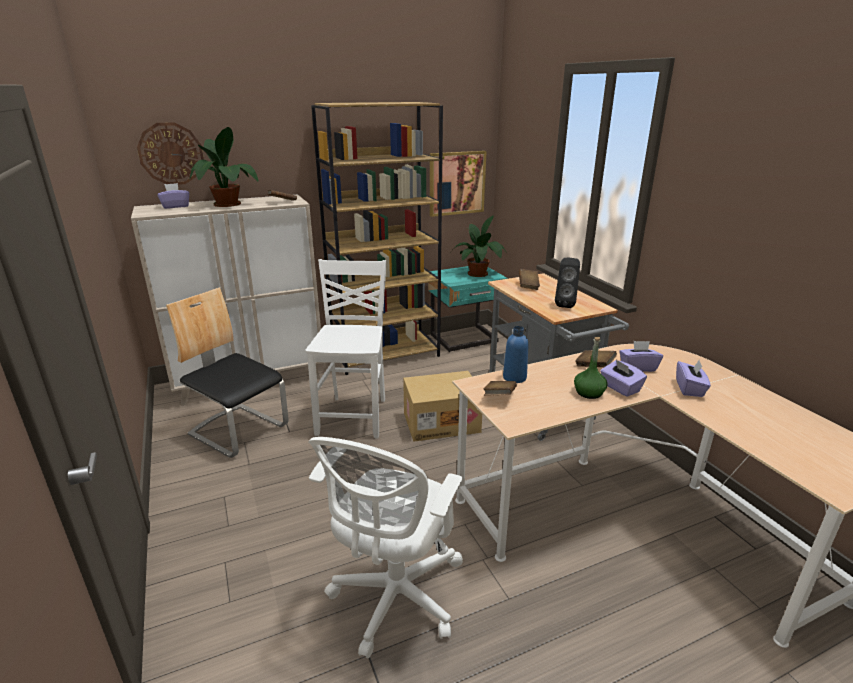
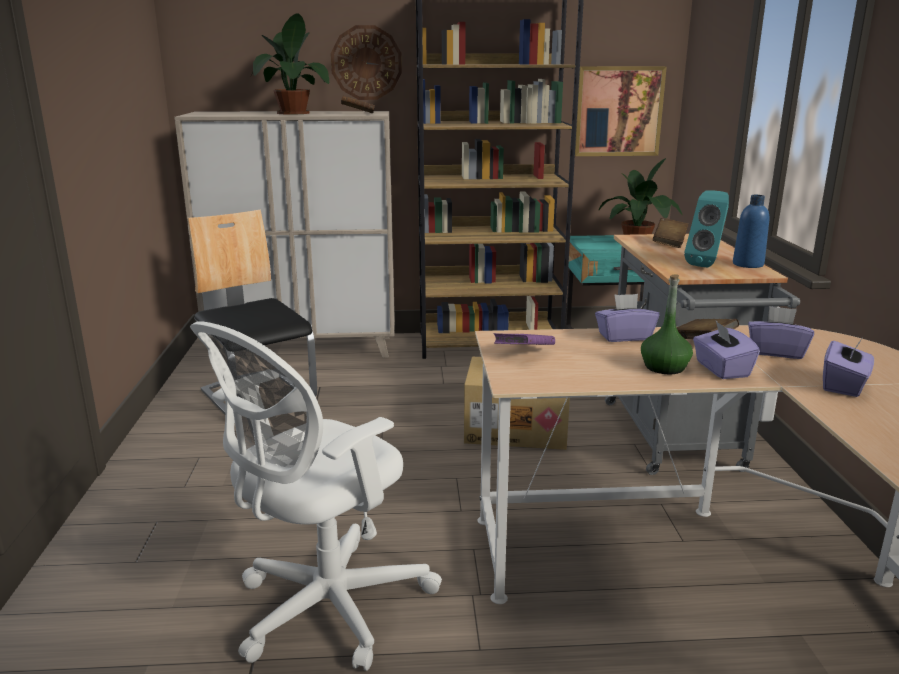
camera: 20 degrees right, 5 degrees down
wall clock [137,122,204,185] -> wall clock moved to [331,25,402,100]
purple tissue box [157,183,189,209] -> purple tissue box moved to [595,294,659,342]
white chair [305,259,387,438] -> none
brown book [483,381,517,396] -> purple book [494,333,555,345]
blue bottle [503,326,529,383] -> blue bottle moved to [733,195,769,268]
black speaker [555,258,580,308] -> turquoise speaker [684,190,729,268]

